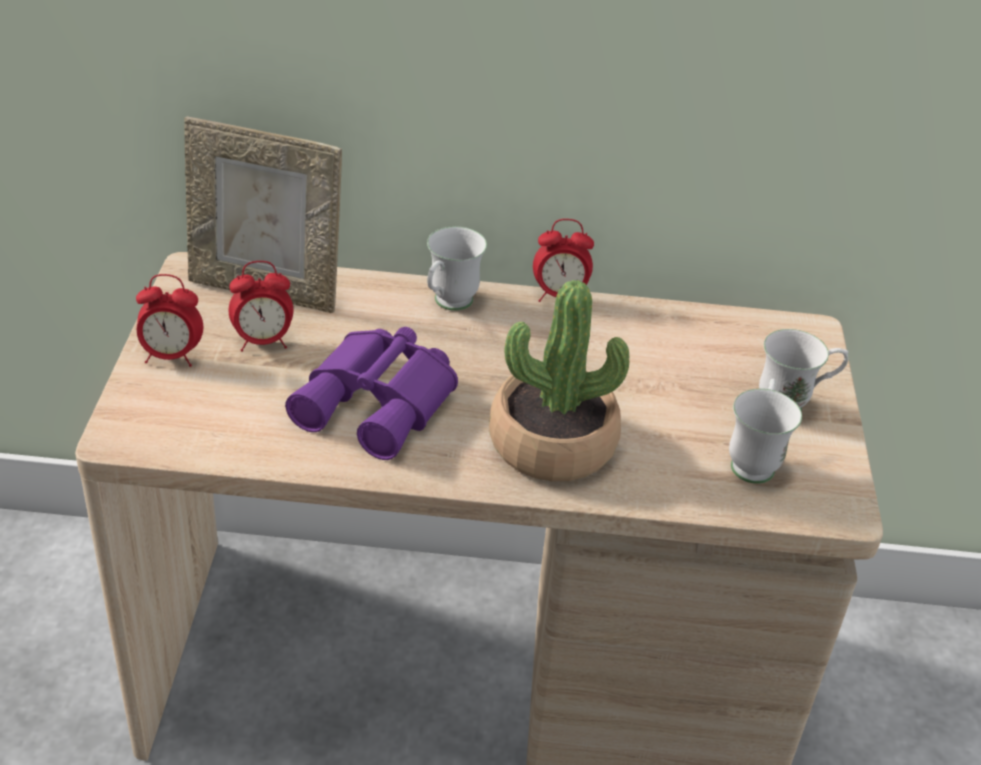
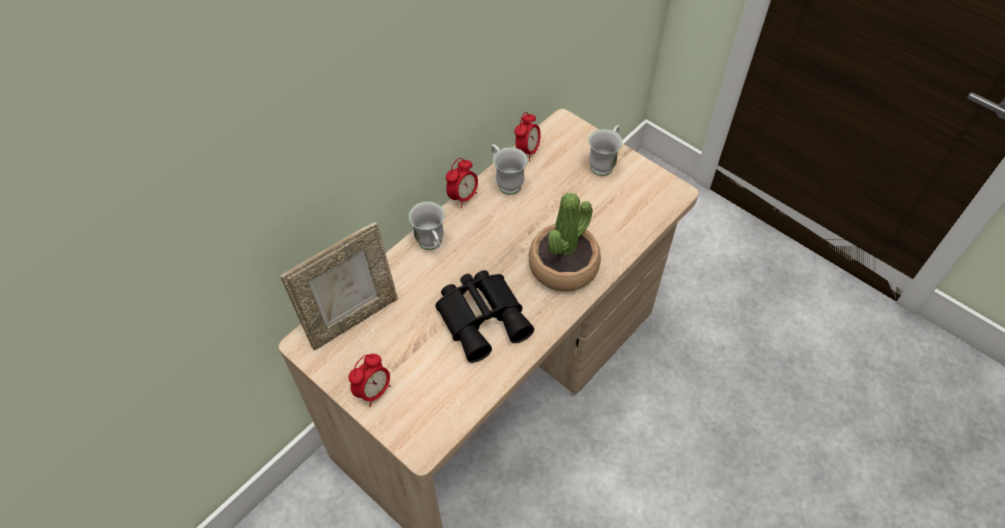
camera: 50 degrees left, 15 degrees up
alarm clock [229,261,293,351] -> alarm clock moved to [514,112,541,161]
purple binoculars [285,327,458,460] -> black binoculars [436,270,534,363]
white mug [729,379,802,484] -> white mug moved to [491,144,528,195]

